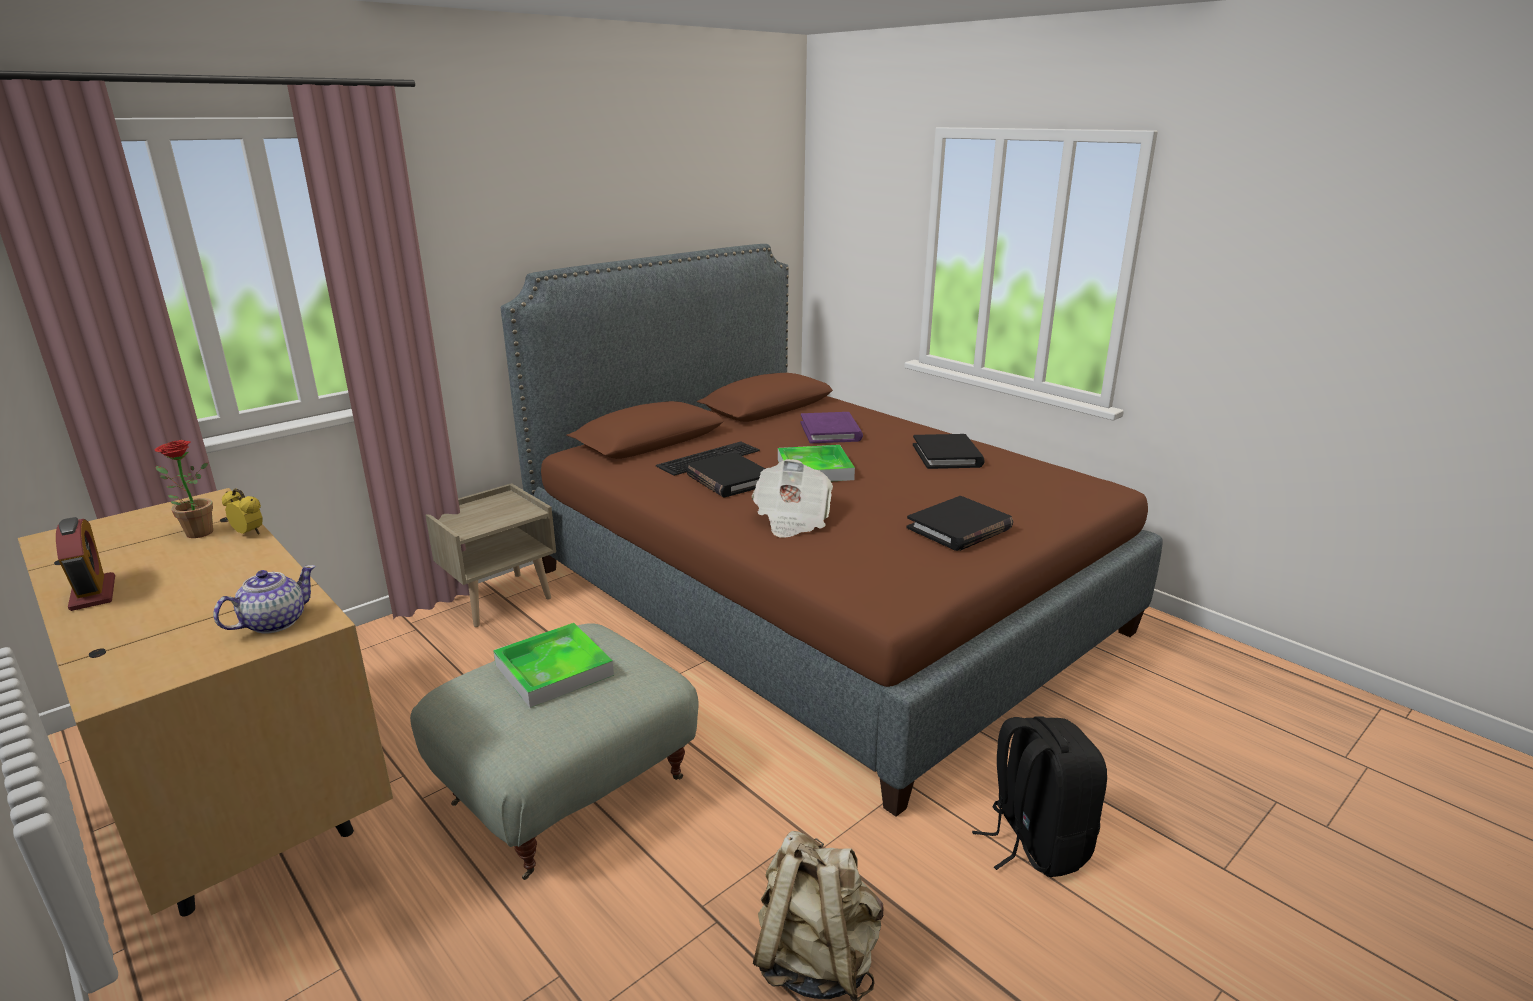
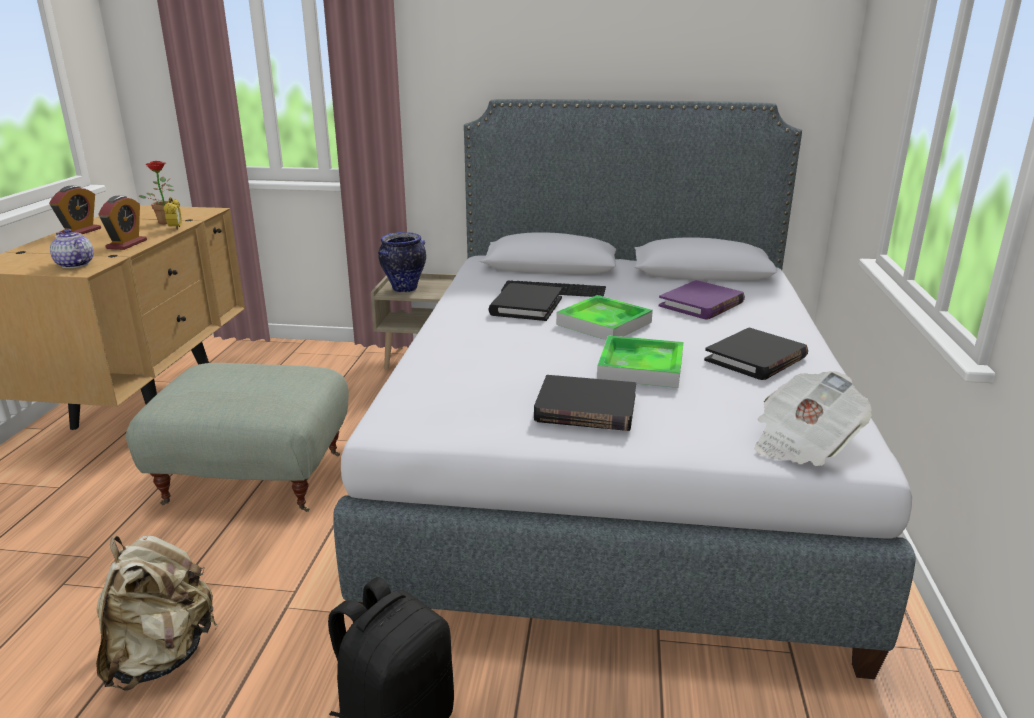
camera: 50 degrees right, 0 degrees up
teapot [213,565,315,634] -> teapot turned 135 degrees counterclockwise [50,229,94,268]
tray [493,623,614,708] -> tray moved to [597,335,683,388]
brown bed [501,244,1163,817] -> grey bed [333,99,916,679]
newspaper [752,459,833,538] -> newspaper moved to [754,371,872,466]
none -> alarm clock [98,196,147,250]
none -> vase [378,232,426,293]

